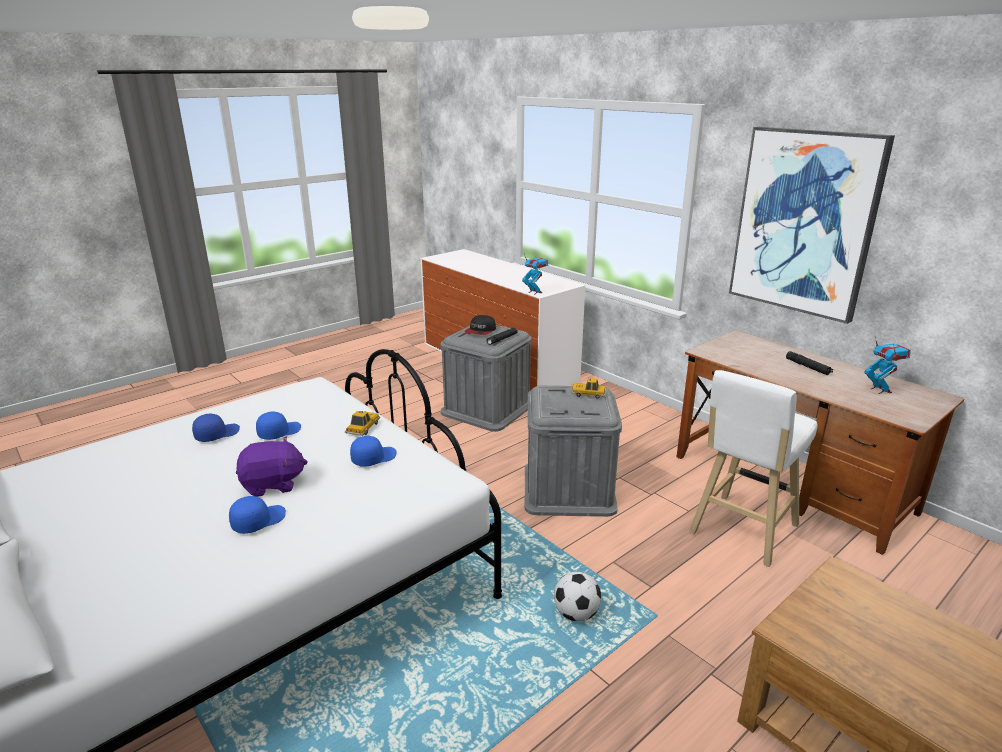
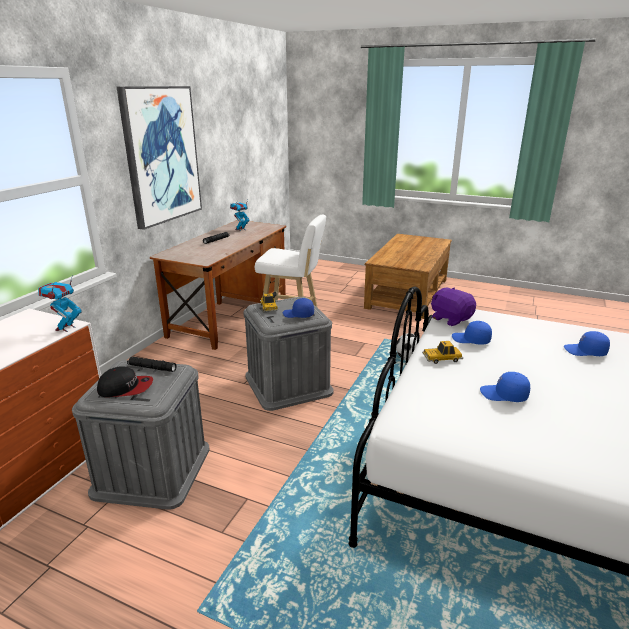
camera: 115 degrees left, 0 degrees up
blue cap [192,414,240,442] -> blue cap moved to [283,298,314,318]
purple plush toy [236,437,308,497] -> purple plush toy moved to [431,287,476,326]

